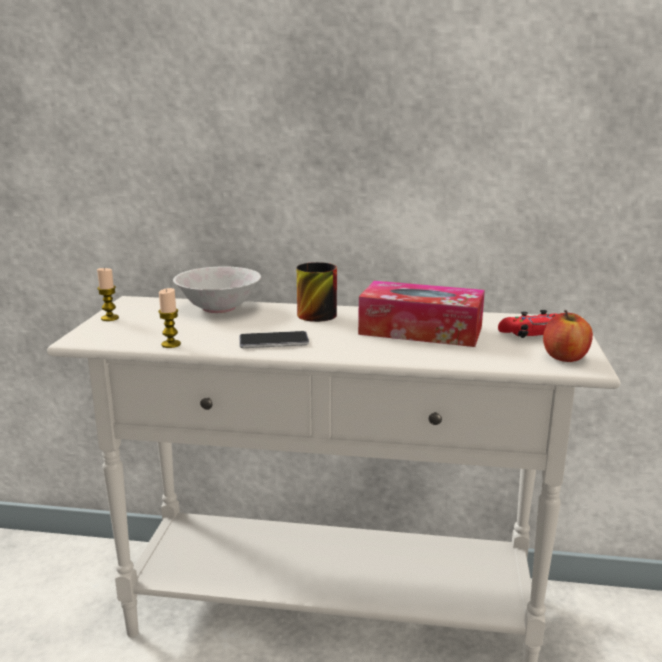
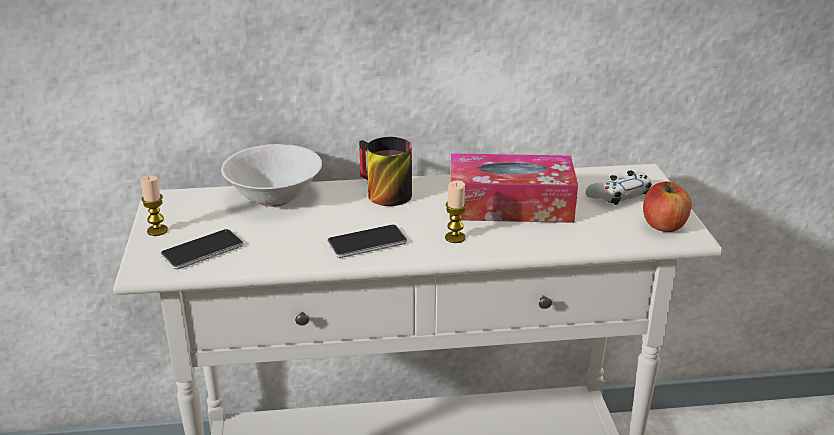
camera: 15 degrees left, 10 degrees up
candle [158,288,181,348] -> candle moved to [445,180,467,243]
red game controller [498,310,557,338] -> white game controller [586,170,652,205]
none -> phone [161,229,243,269]

